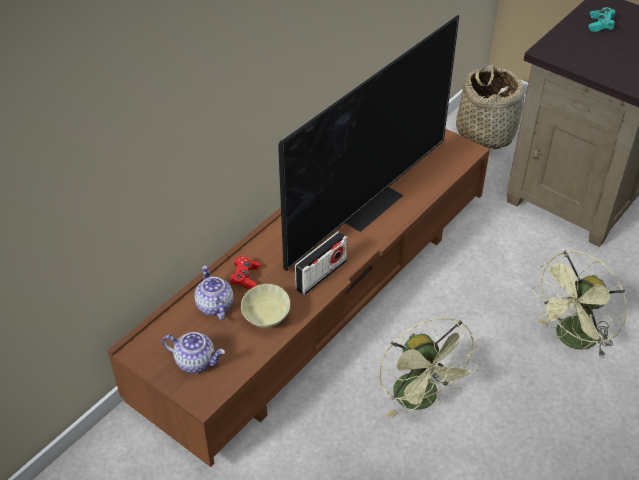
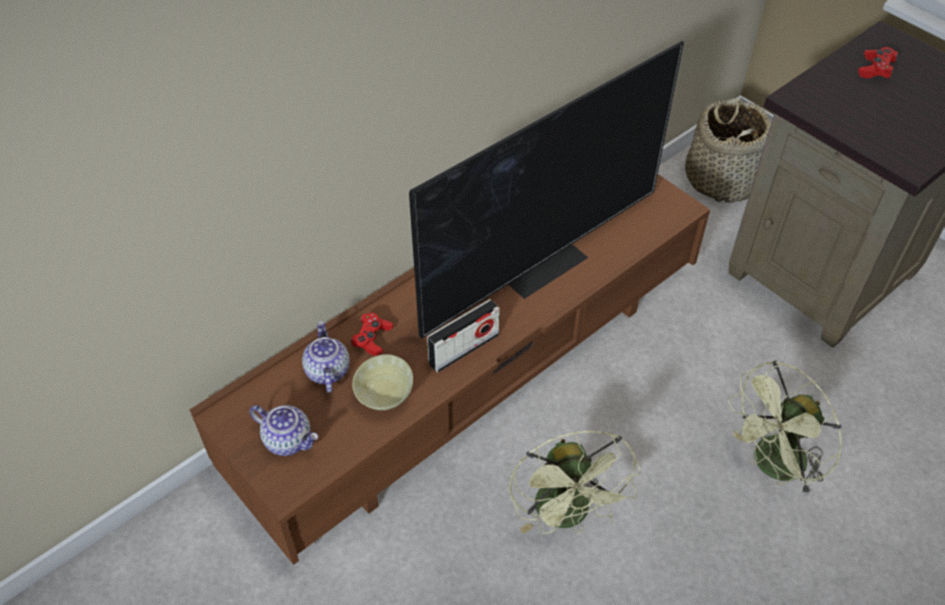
camera: 10 degrees right, 5 degrees up
turquoise game controller [588,7,616,32] -> red game controller [858,47,898,79]

